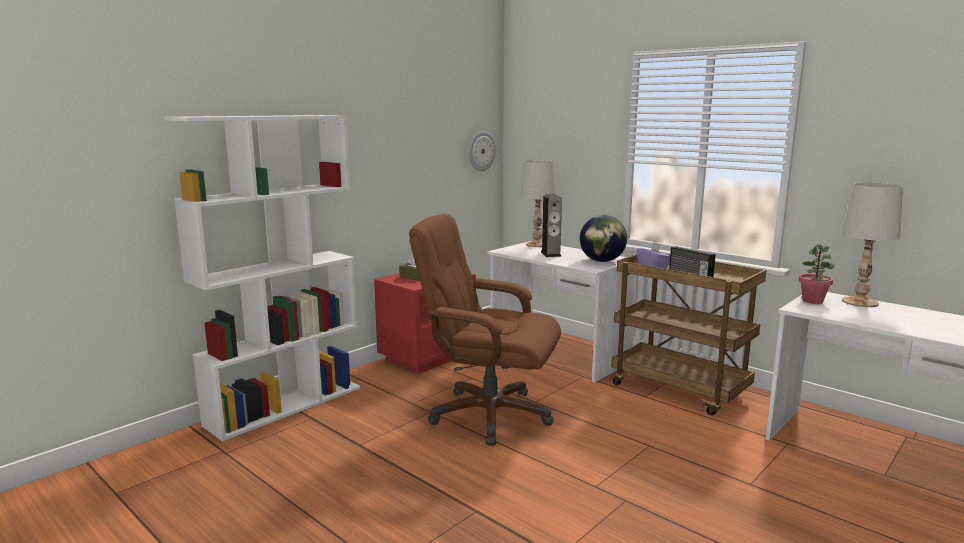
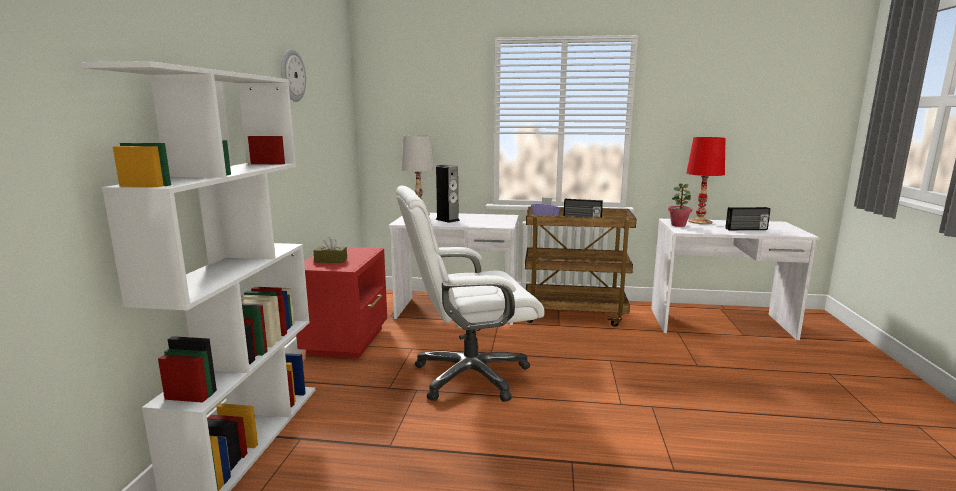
camera: 35 degrees left, 0 degrees up
brown office chair [409,214,561,445] -> white office chair [396,185,545,402]
wall clock [469,131,496,171] -> wall clock moved to [281,49,306,102]
globe [580,215,627,262] -> none
white table lamp [842,183,903,307] -> red table lamp [686,137,725,224]
none -> radio [725,207,771,230]

